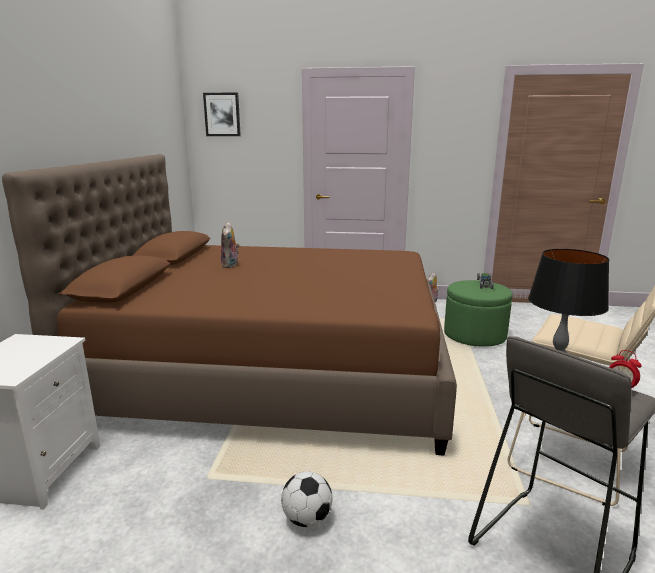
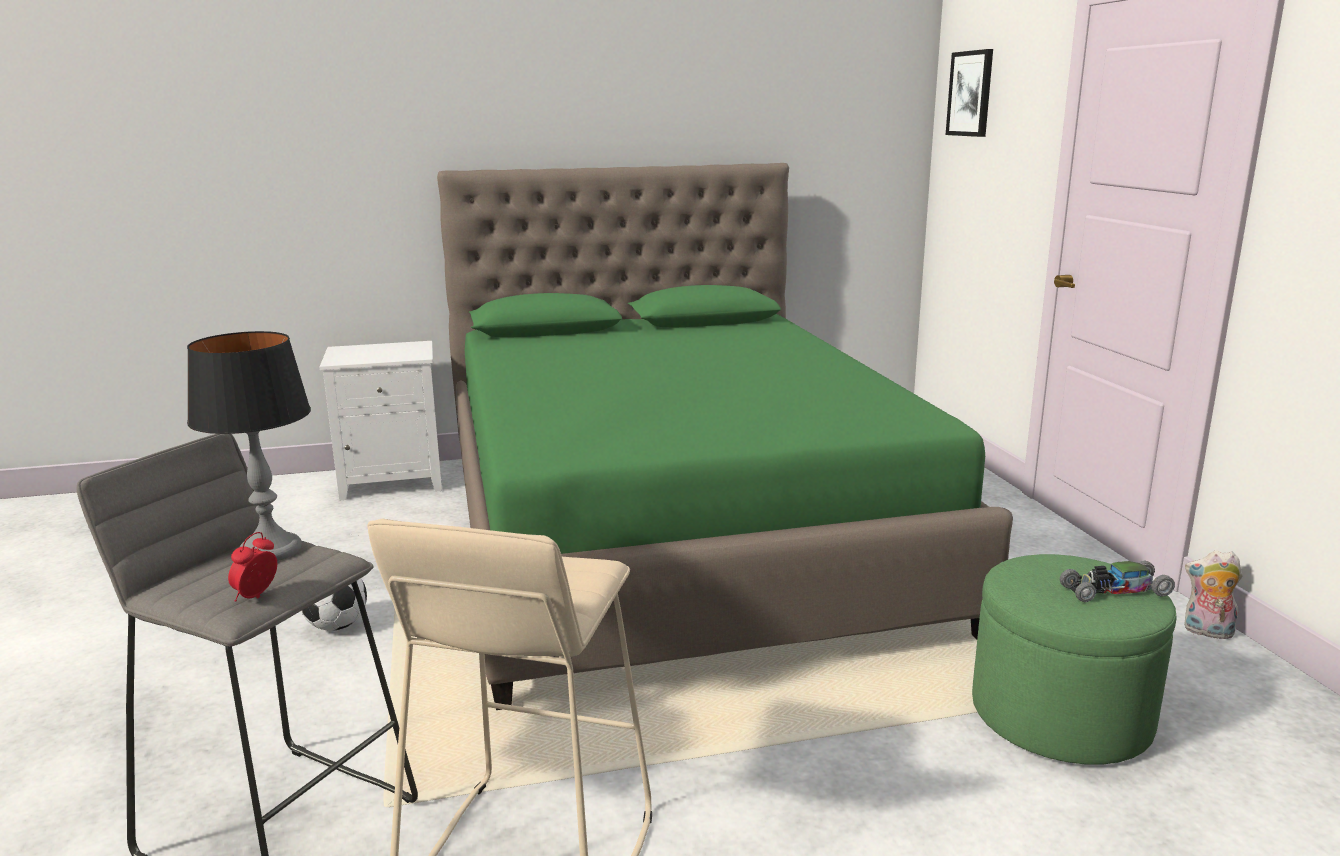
camera: 70 degrees right, 0 degrees up
brown bed [2,154,457,456] -> green bed [437,163,1013,710]
plush toy [221,222,240,268] -> none

